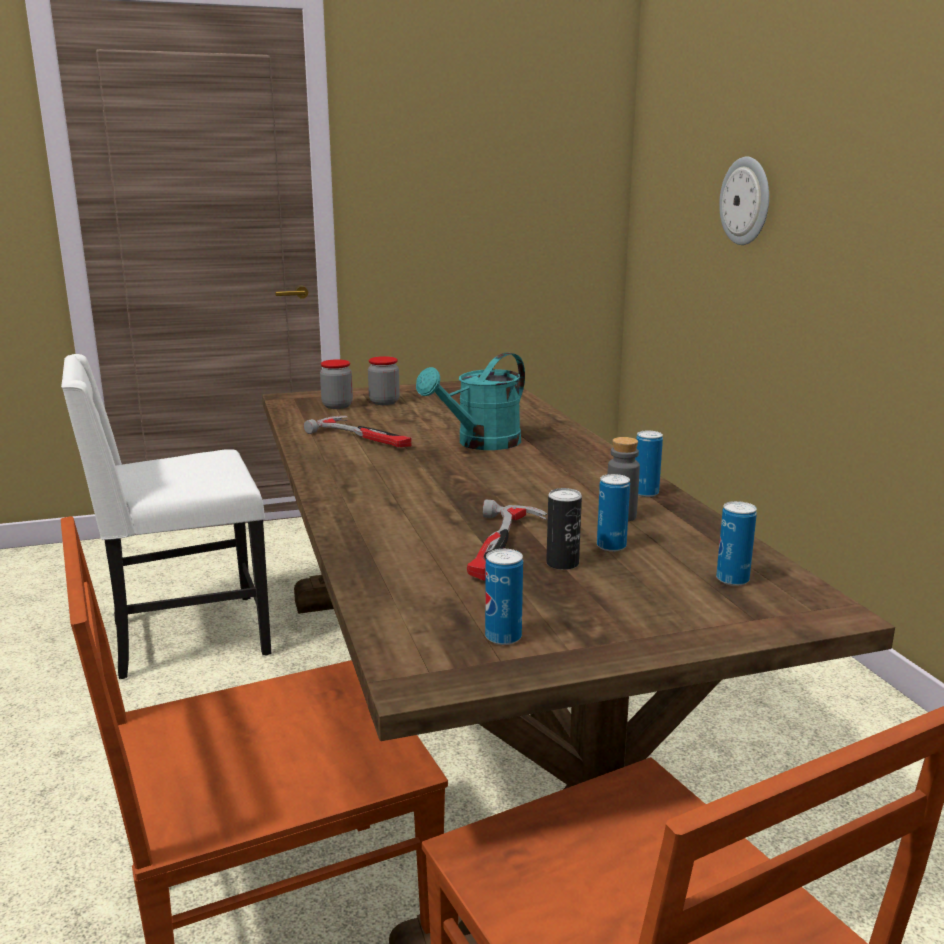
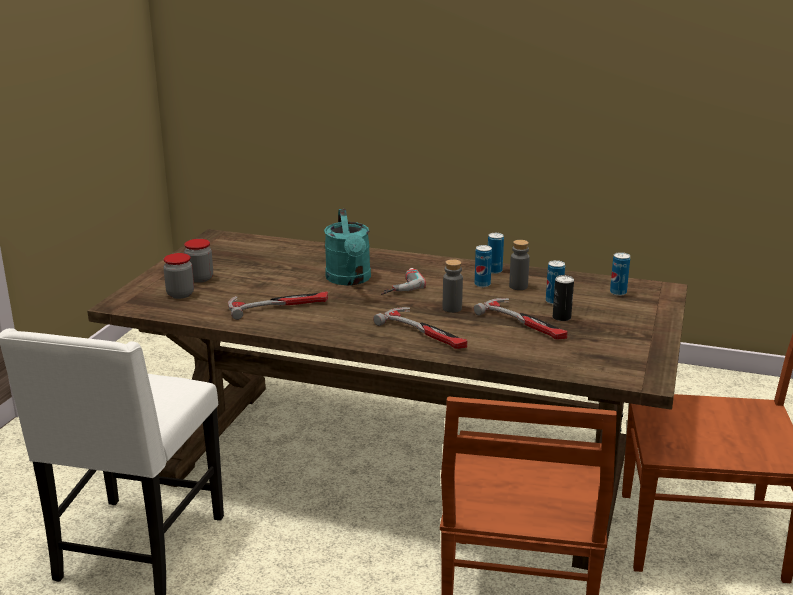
camera: 55 degrees left, 5 degrees up
can [485,549,523,645] -> can moved to [474,245,492,287]
wall clock [719,157,769,245] -> none
none -> hammer [373,307,467,349]
none -> power drill [381,268,426,295]
none -> grey bottle [443,259,463,313]

